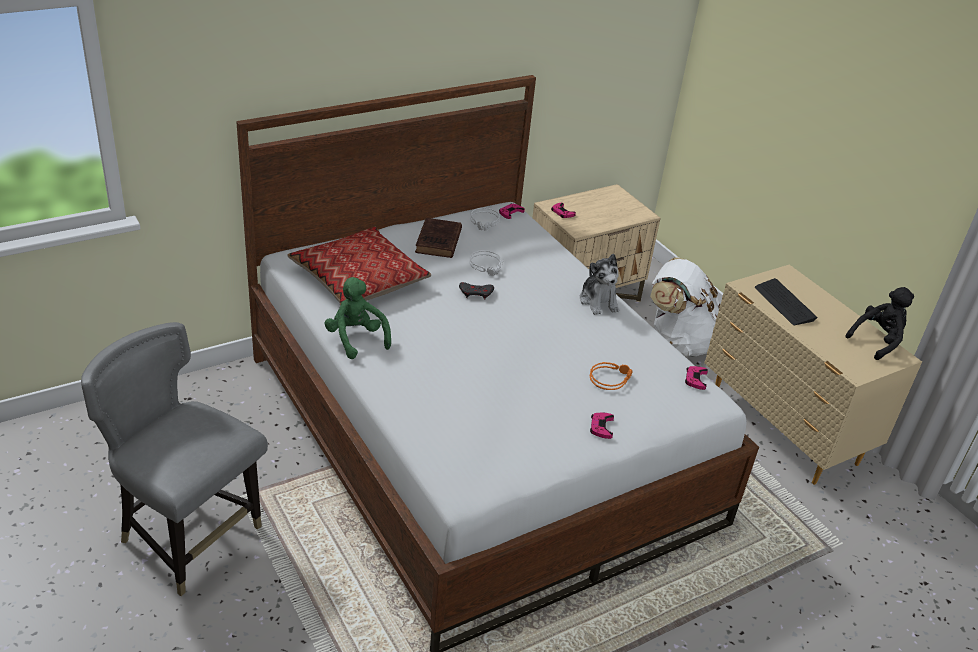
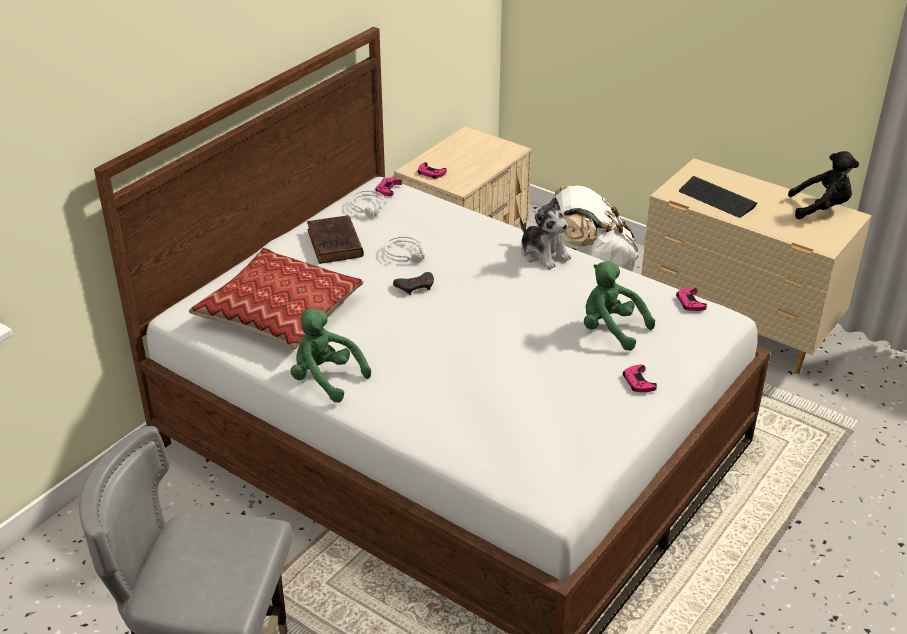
camera: 20 degrees left, 0 degrees up
orange headphones [590,362,632,390] -> green plush toy [584,261,655,351]
black plush toy [845,287,914,360] -> black plush toy turned 60 degrees clockwise [788,151,859,219]

